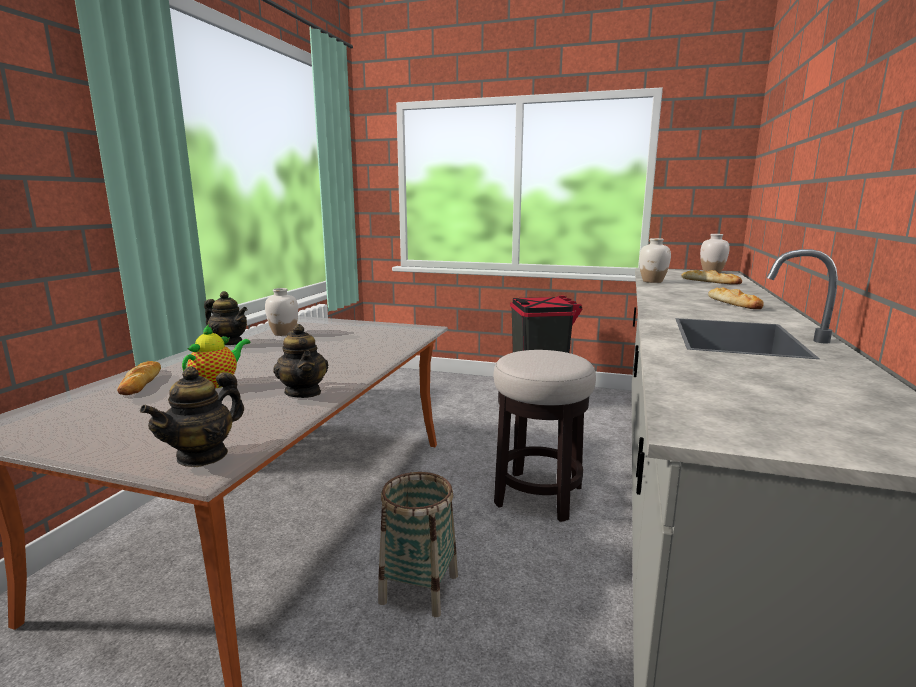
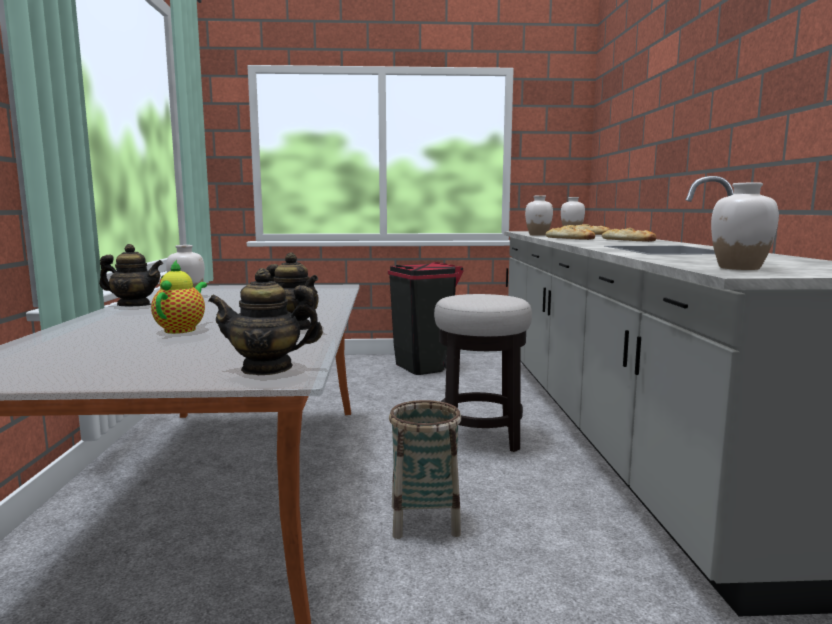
camera: 20 degrees left, 5 degrees down
bread [117,361,161,395] -> bread moved to [545,227,595,240]
teapot [140,366,244,467] -> teapot turned 75 degrees clockwise [208,268,323,375]
none -> white vase [711,183,779,270]

